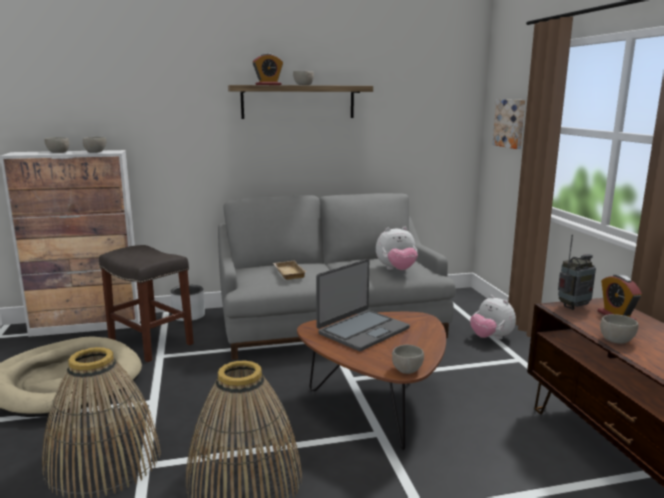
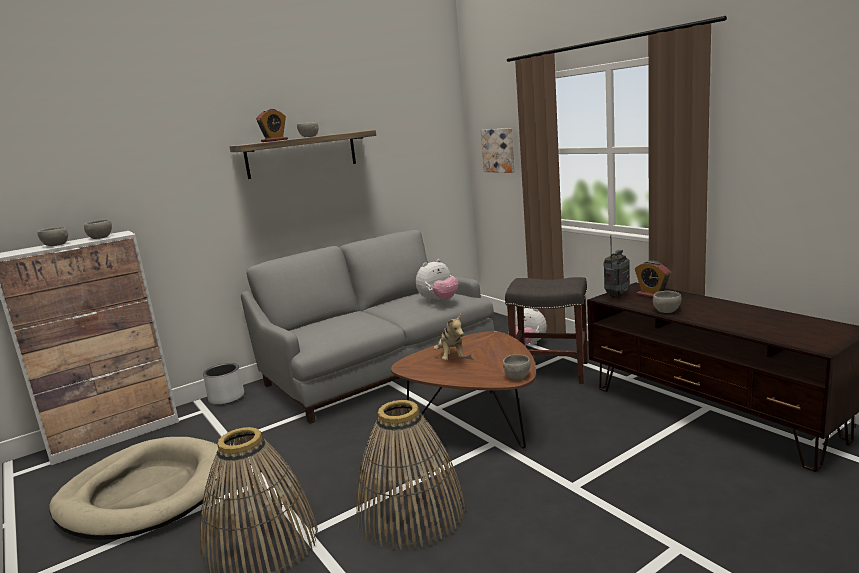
camera: 20 degrees left, 0 degrees up
grey stool [99,245,194,362] -> grey stool moved to [505,277,588,384]
beige tray [273,260,307,280] -> none
laptop [316,259,410,351] -> plush toy [434,314,465,360]

